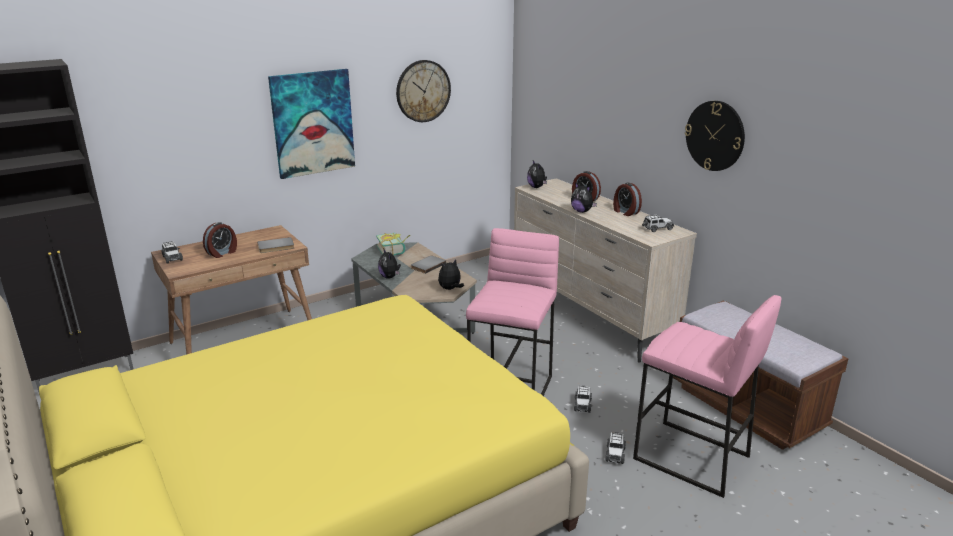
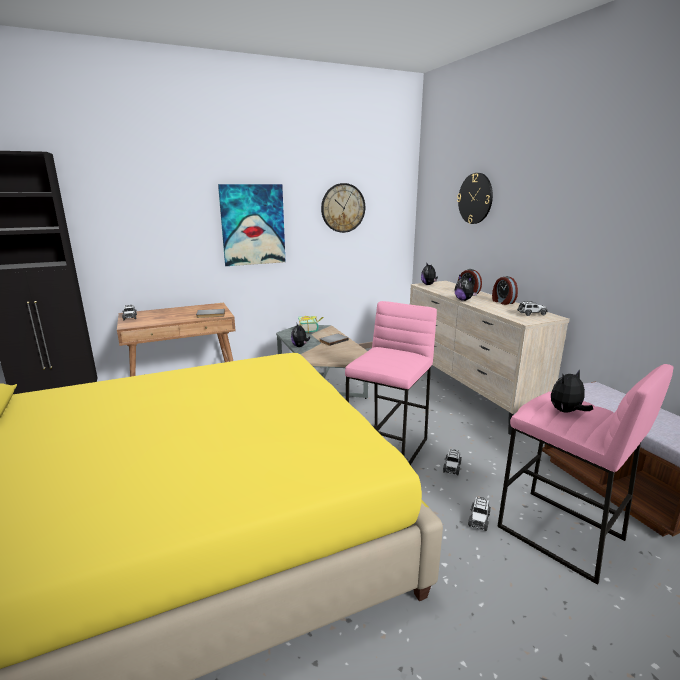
camera: 10 degrees right, 5 degrees down
alarm clock [203,222,237,258] -> none
plush toy [438,259,464,290] -> plush toy moved to [551,370,593,413]
wall clock [685,101,745,171] -> wall clock moved to [457,173,493,224]

